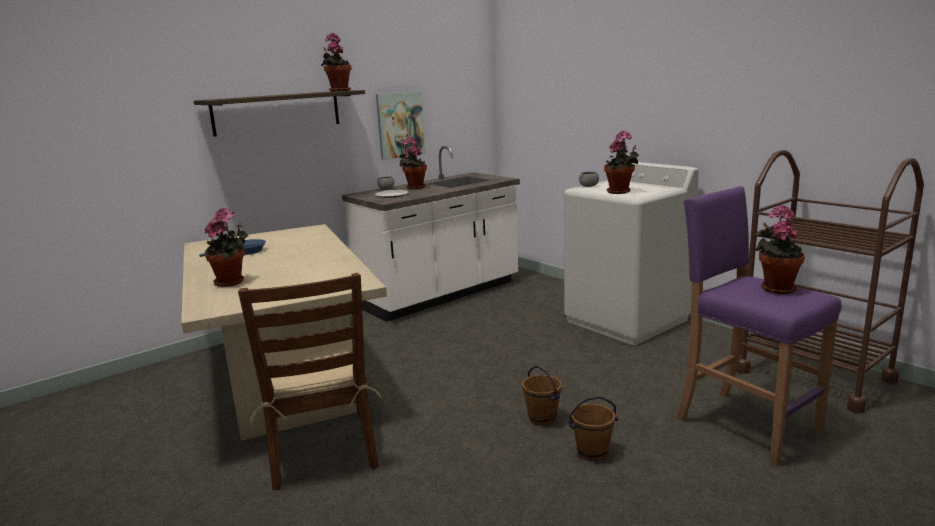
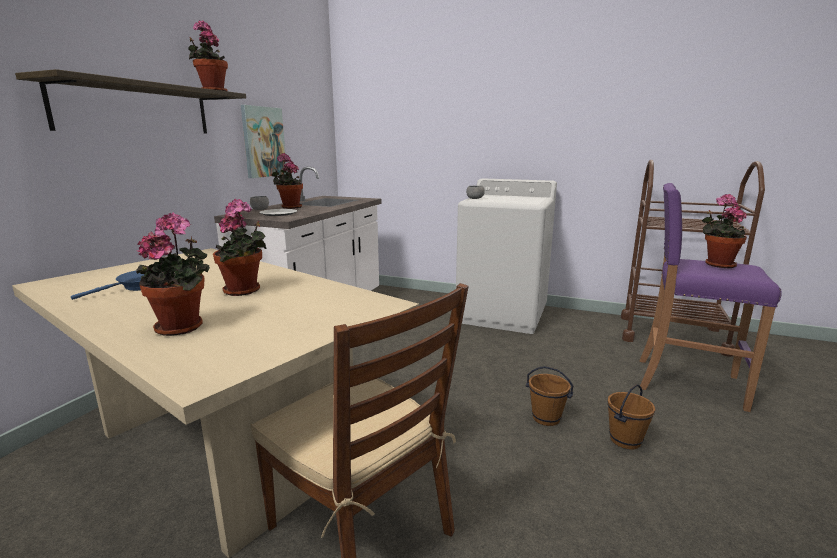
camera: 30 degrees left, 0 degrees up
potted plant [604,130,639,194] -> potted plant moved to [213,199,266,296]

